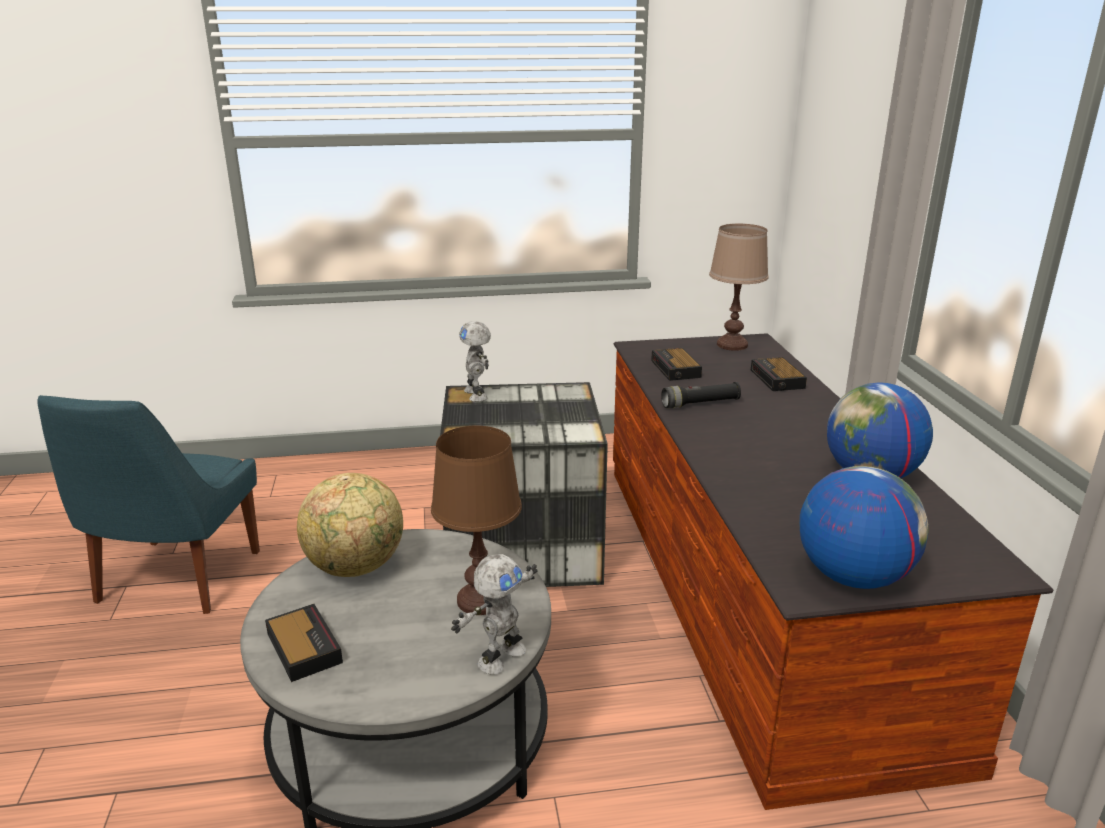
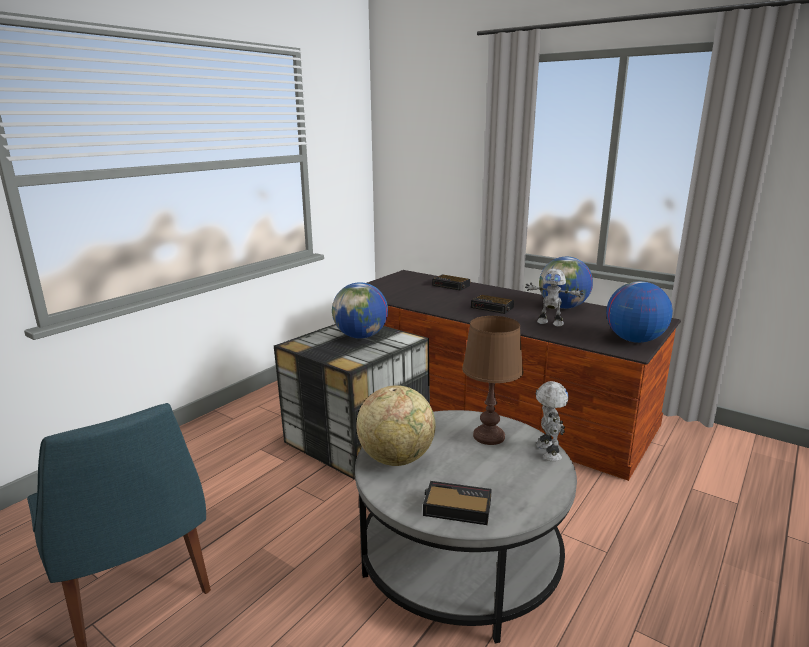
camera: 45 degrees left, 5 degrees down
toy robot [459,321,491,402] -> toy robot moved to [525,269,584,326]
alarm clock [651,348,702,381] -> alarm clock moved to [471,295,514,314]
black flashlight [661,382,741,408] -> none
brown table lamp [709,224,769,351] -> none
none -> globe [332,282,388,339]

